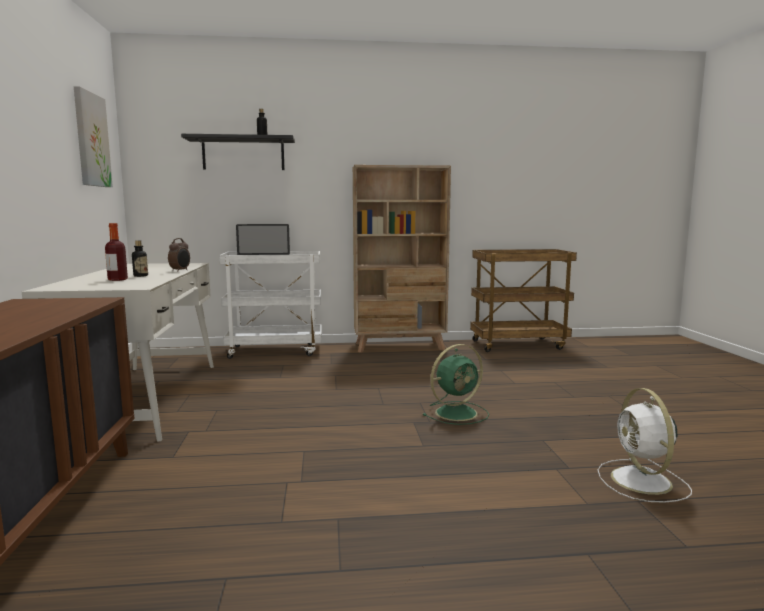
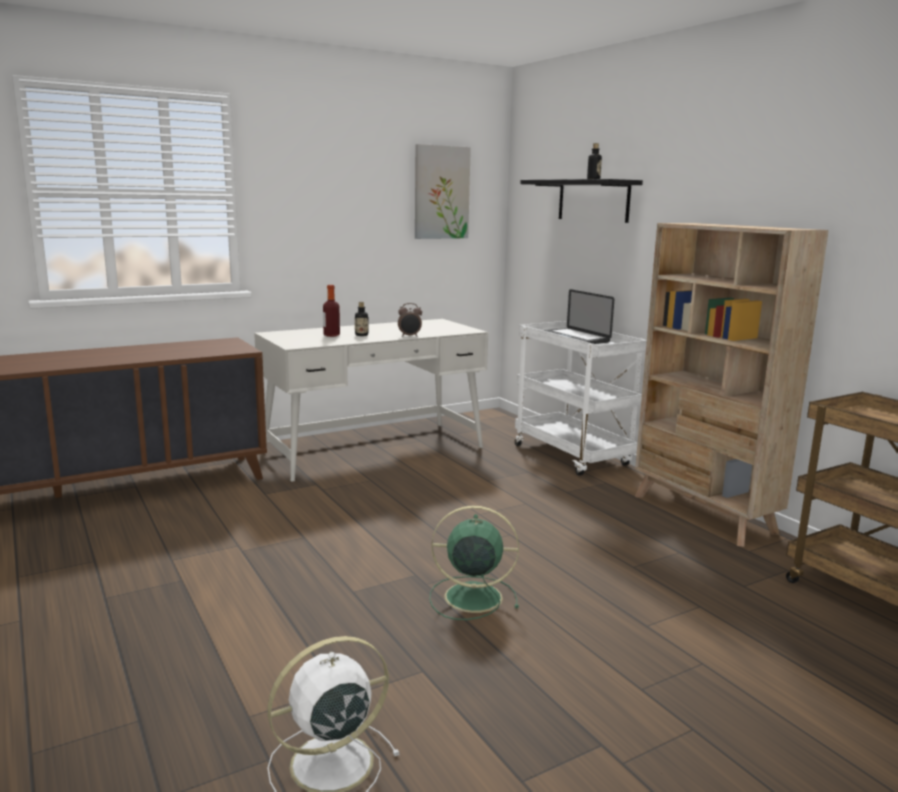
camera: 65 degrees right, 5 degrees up
green fan [423,344,489,425] -> green fan turned 150 degrees clockwise [429,506,519,620]

